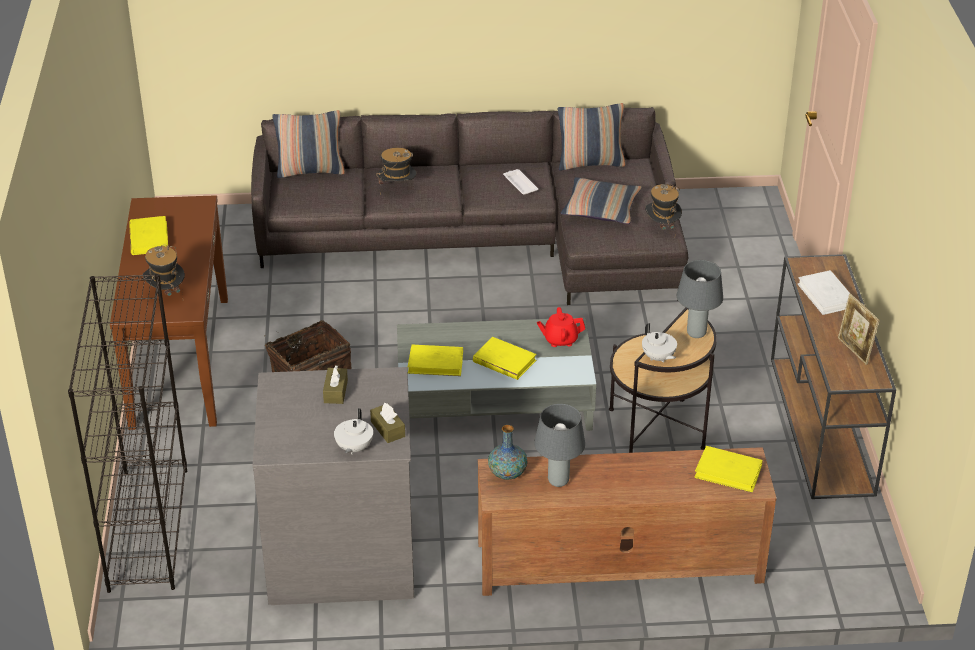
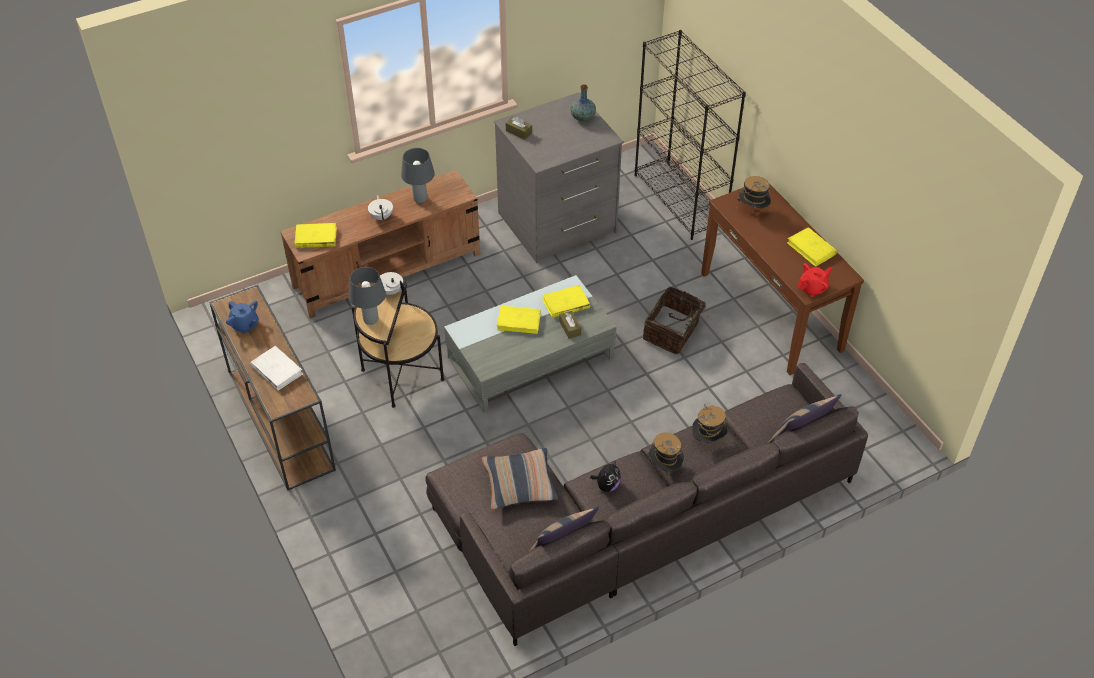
camera: 155 degrees right, 10 degrees up
brown tissue box [323,365,348,404] -> brown tissue box moved to [559,311,581,339]
white teapot [334,408,373,455] -> white teapot moved to [368,194,393,221]
vase [488,425,528,480] -> vase moved to [570,85,596,121]
white tray [503,169,538,195] -> plush toy [590,461,621,492]
red teapot [537,307,585,347] -> red teapot moved to [797,263,832,297]
hat [645,184,682,233] -> hat moved to [648,432,684,471]
picture frame [838,293,880,365] -> blue teapot [226,301,259,334]

